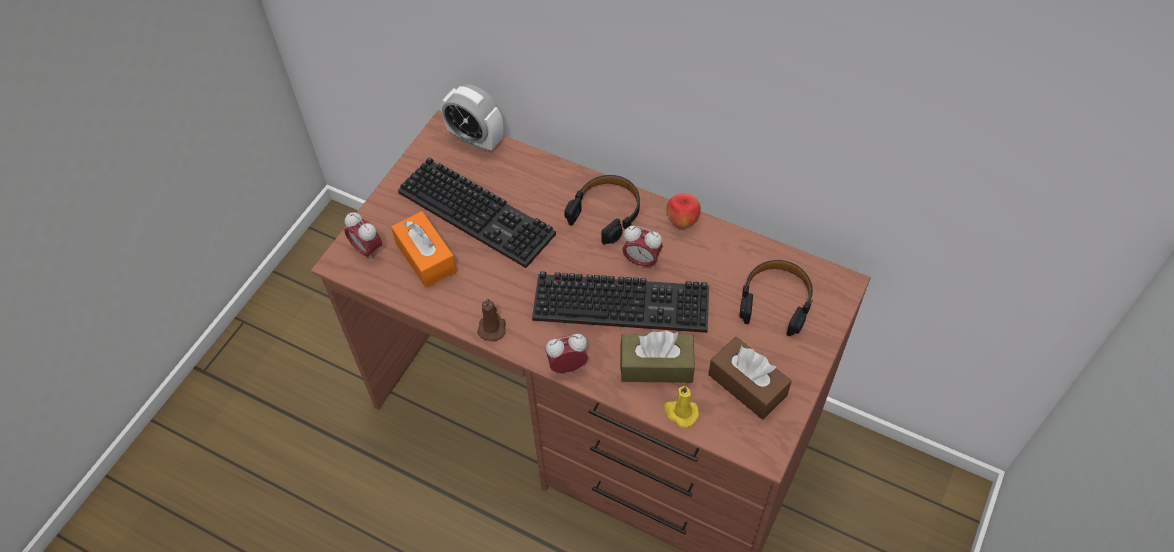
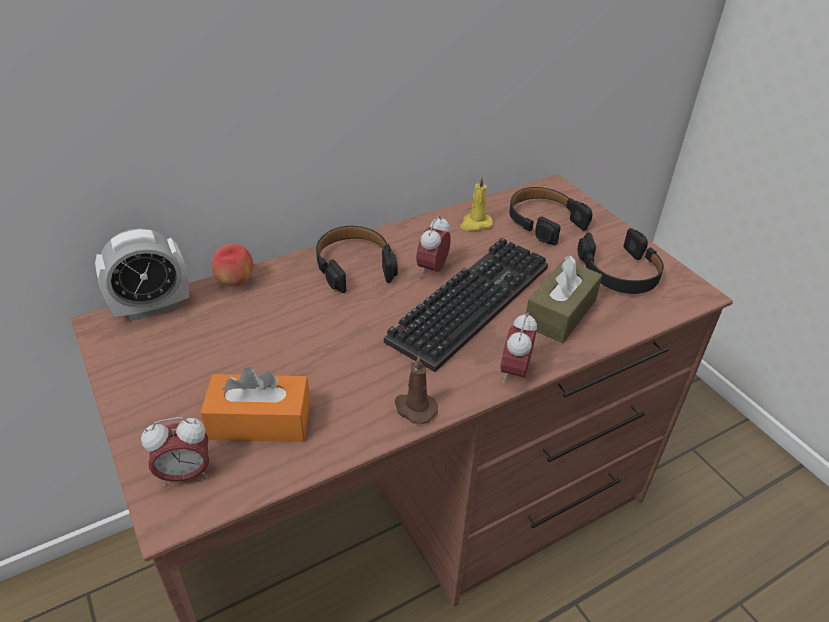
camera: 60 degrees left, 15 degrees down
keyboard [398,157,556,268] -> none
alarm clock [622,226,663,270] -> alarm clock turned 150 degrees clockwise [416,215,451,277]
yellow candle [664,385,699,428] -> yellow candle moved to [460,175,493,231]
apple [666,193,701,228] -> apple moved to [212,244,253,287]
brown tissue box [709,337,792,420] -> black headphones [578,228,664,294]

